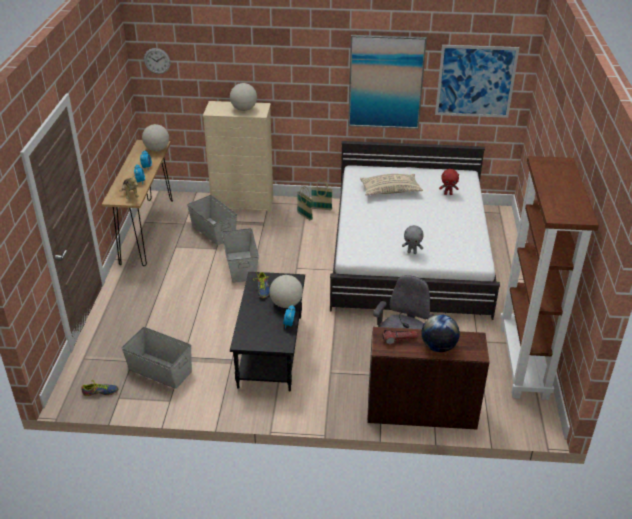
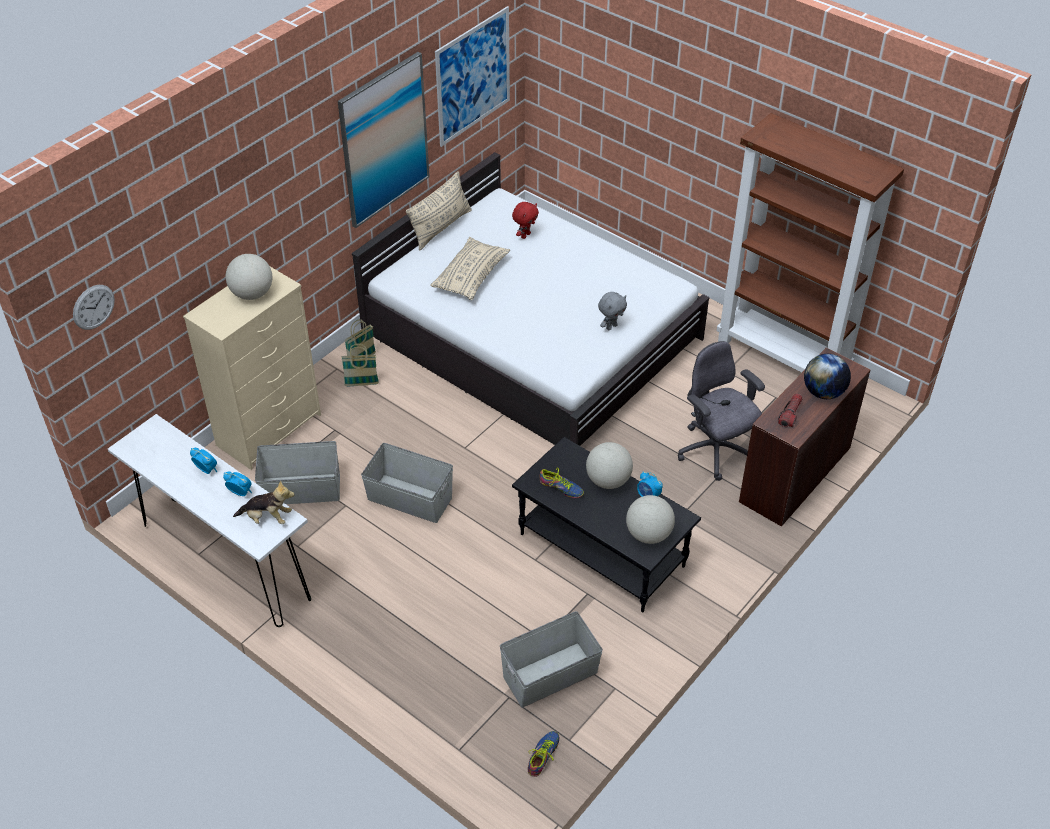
camera: 55 degrees left, 10 degrees up
brown console table [101,140,173,266] -> white console table [108,414,311,627]
globe [142,124,169,151] -> globe moved to [626,495,675,544]
none -> beige pillow [406,171,472,250]

